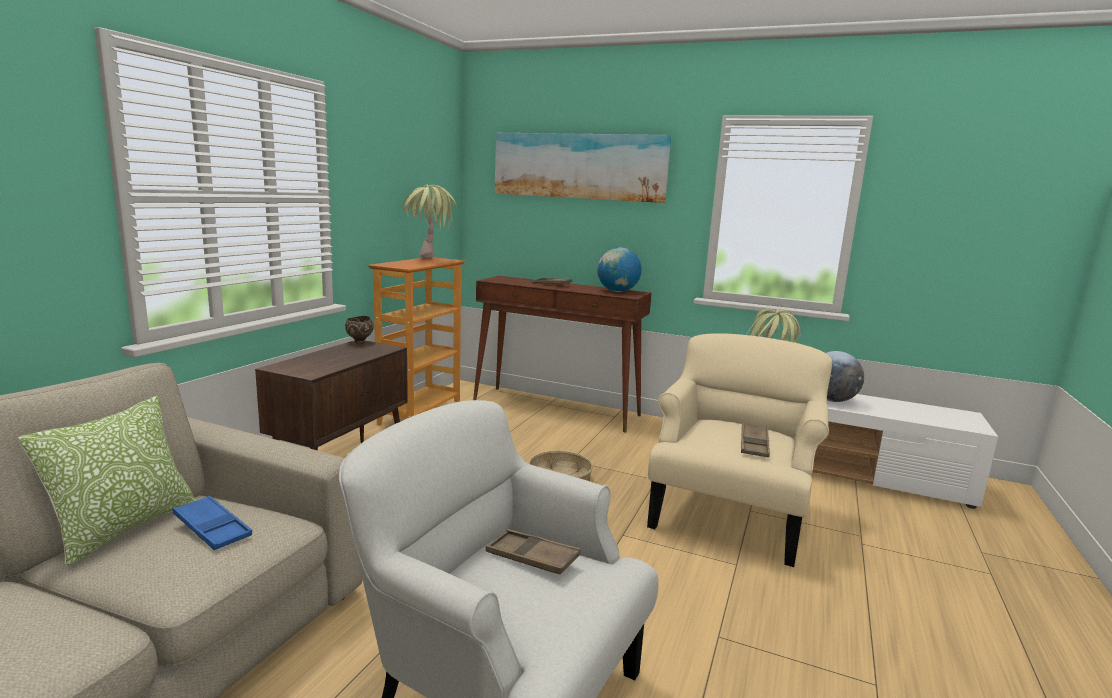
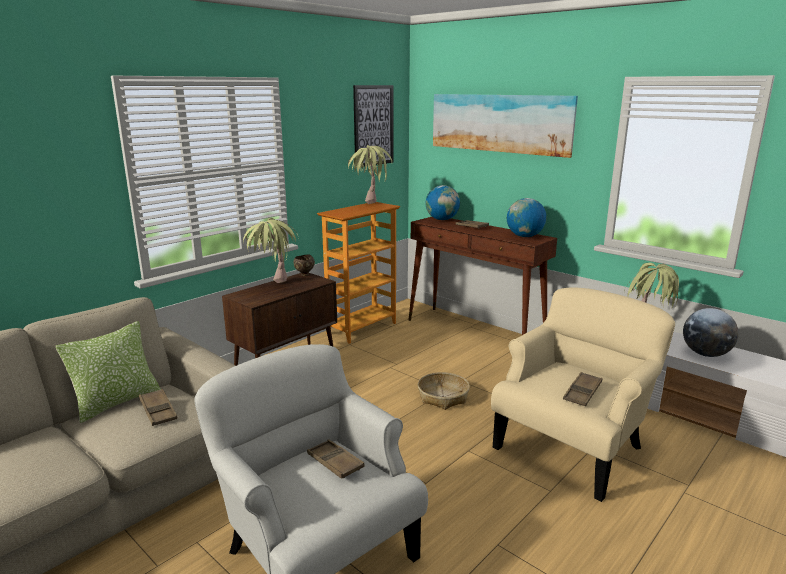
camera: 20 degrees right, 5 degrees up
blue tray [172,496,252,550] -> brown tray [139,389,177,426]
none -> potted plant [243,218,299,283]
none -> picture [353,85,393,168]
none -> globe [426,185,460,220]

